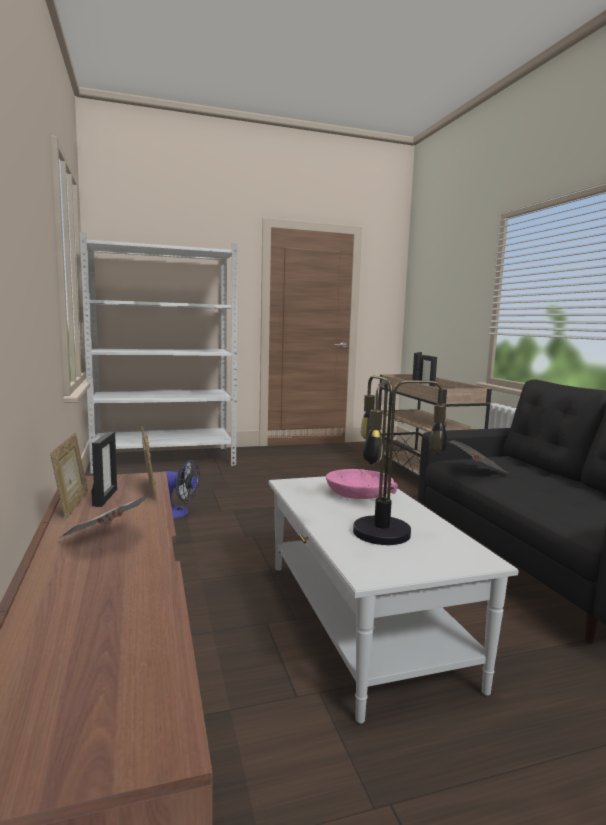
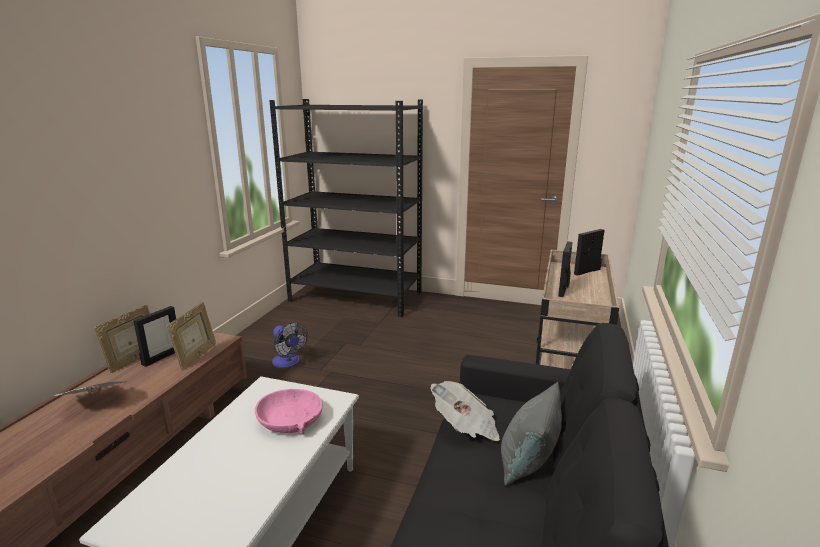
camera: 35 degrees right, 10 degrees up
white bookcase [80,232,238,473] -> black bookcase [269,99,423,317]
table lamp [353,376,447,545] -> none
none -> grey pillow [501,382,562,485]

